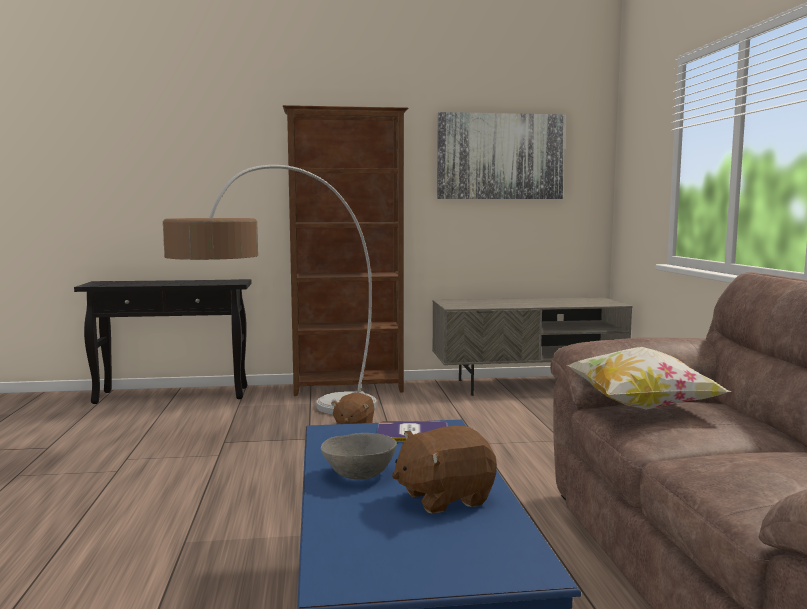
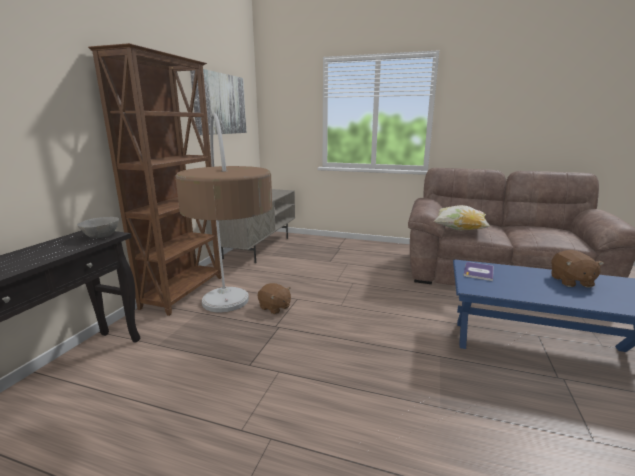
camera: 65 degrees left, 10 degrees up
grey bowl [321,433,397,480] -> grey bowl moved to [77,217,119,238]

